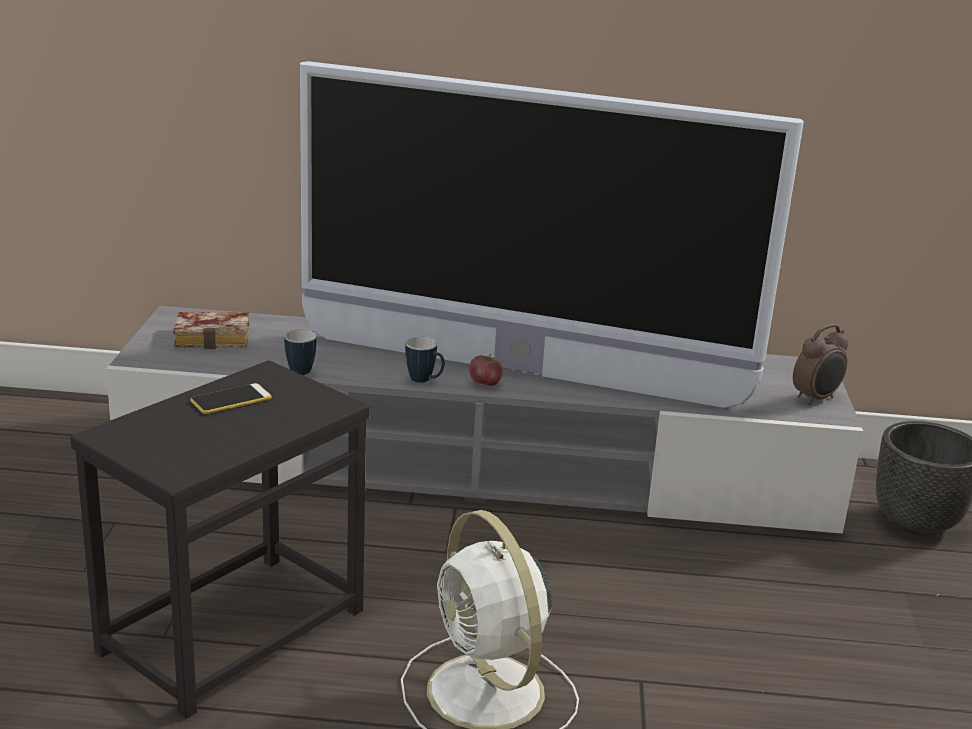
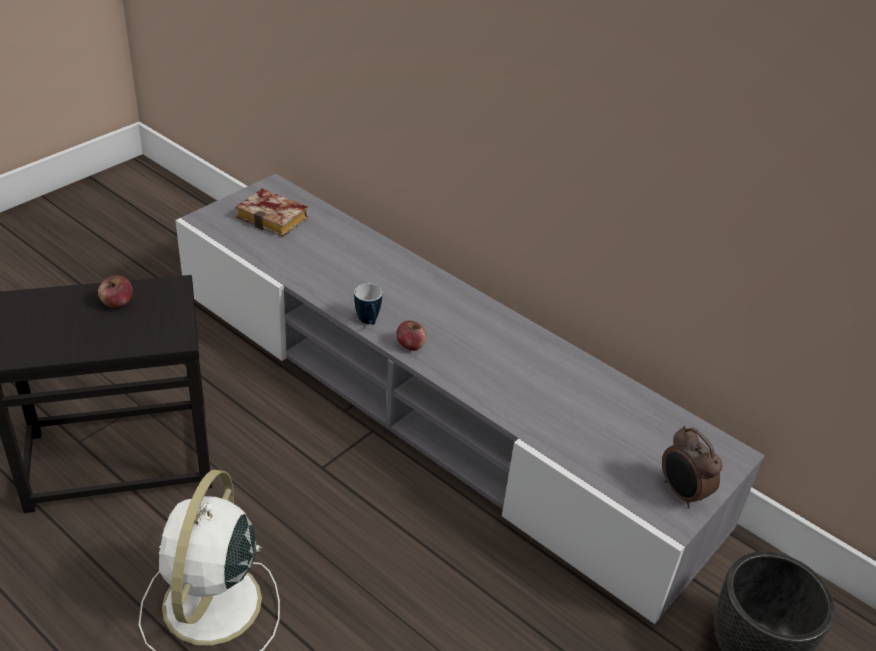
camera: 35 degrees right, 15 degrees up
phone [190,383,272,414] -> apple [98,276,133,308]
mug [284,329,317,375] -> none
television [300,61,804,408] -> none
alarm clock [793,324,849,405] -> alarm clock turned 60 degrees clockwise [662,426,722,508]

